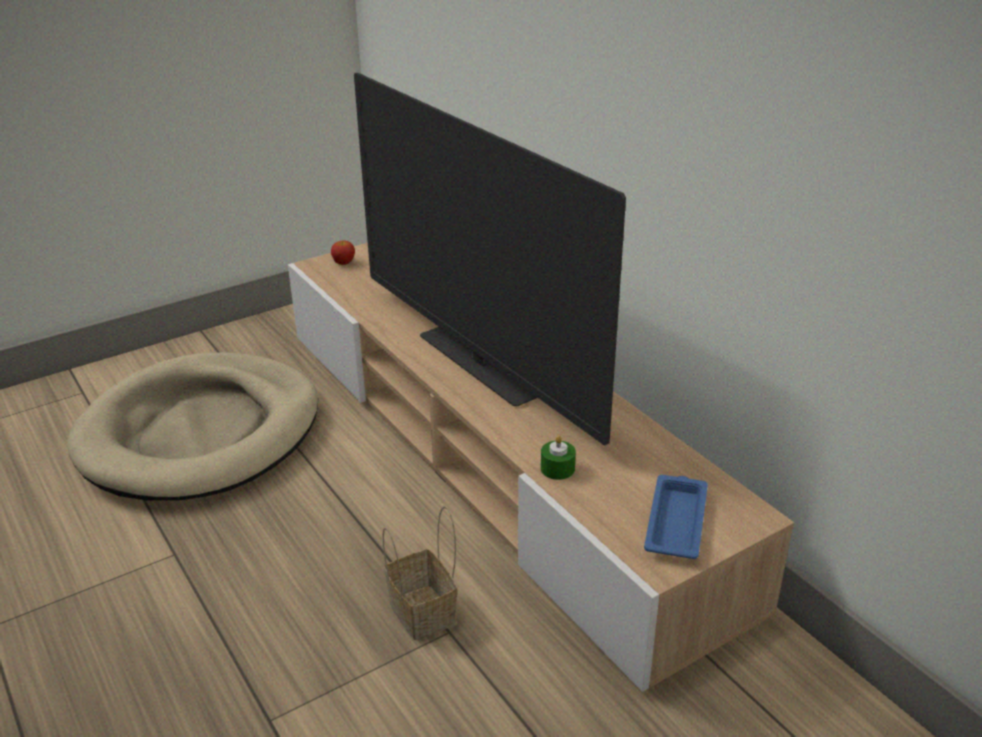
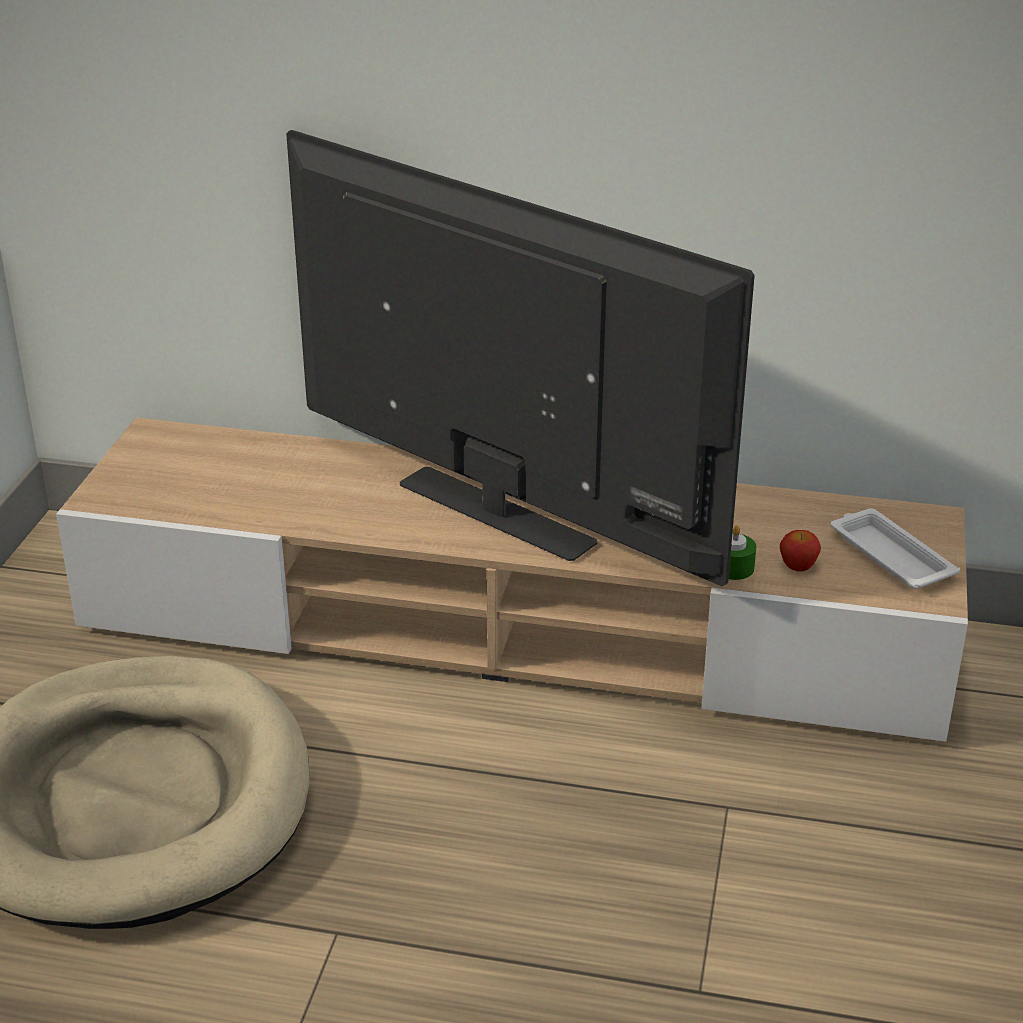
camera: 45 degrees left, 0 degrees up
apple [331,241,355,265] -> apple moved to [780,530,821,572]
television [354,73,626,446] -> television turned 150 degrees counterclockwise [286,130,755,586]
basket [382,506,458,640] -> none
blue tray [644,475,708,559] -> white tray [831,508,960,588]

